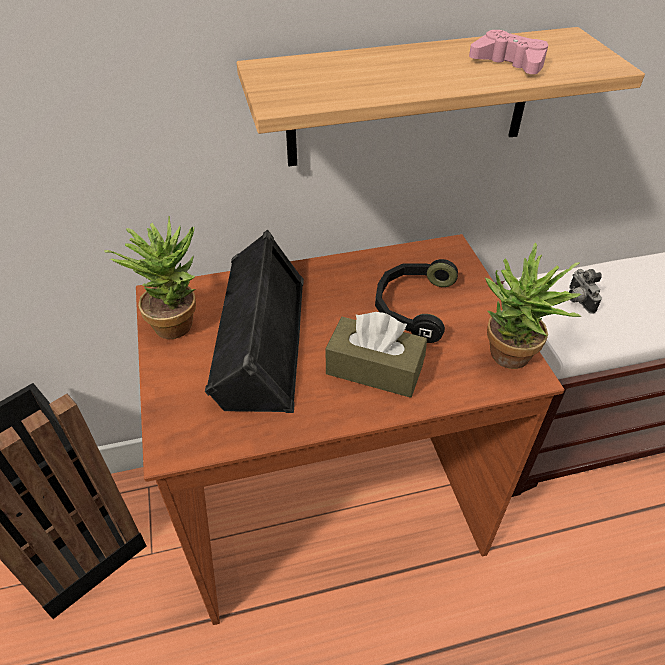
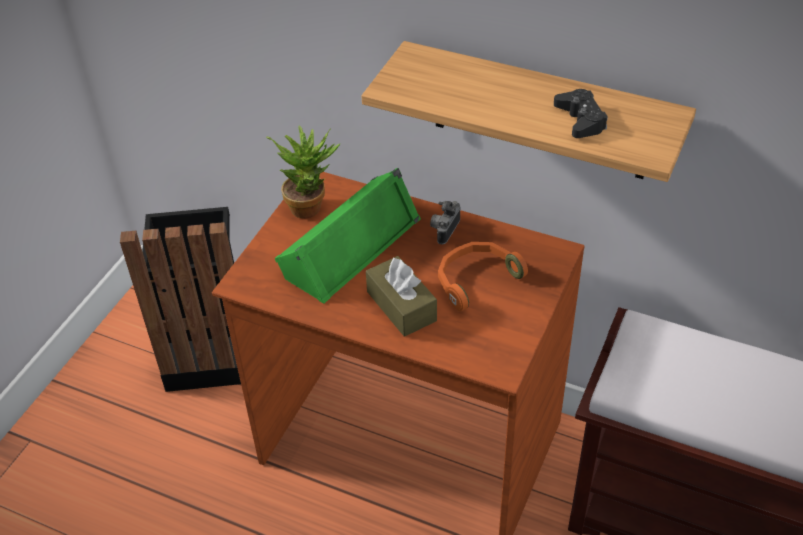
camera: 40 degrees right, 0 degrees up
black speaker [205,230,304,413] -> green speaker [275,168,421,304]
black headphones [375,259,458,343] -> orange headphones [438,242,528,311]
pink game controller [469,30,548,74] -> black game controller [554,89,608,138]
potted plant [485,242,582,369] -> none
camera [569,269,602,313] -> camera moved to [430,201,460,244]

